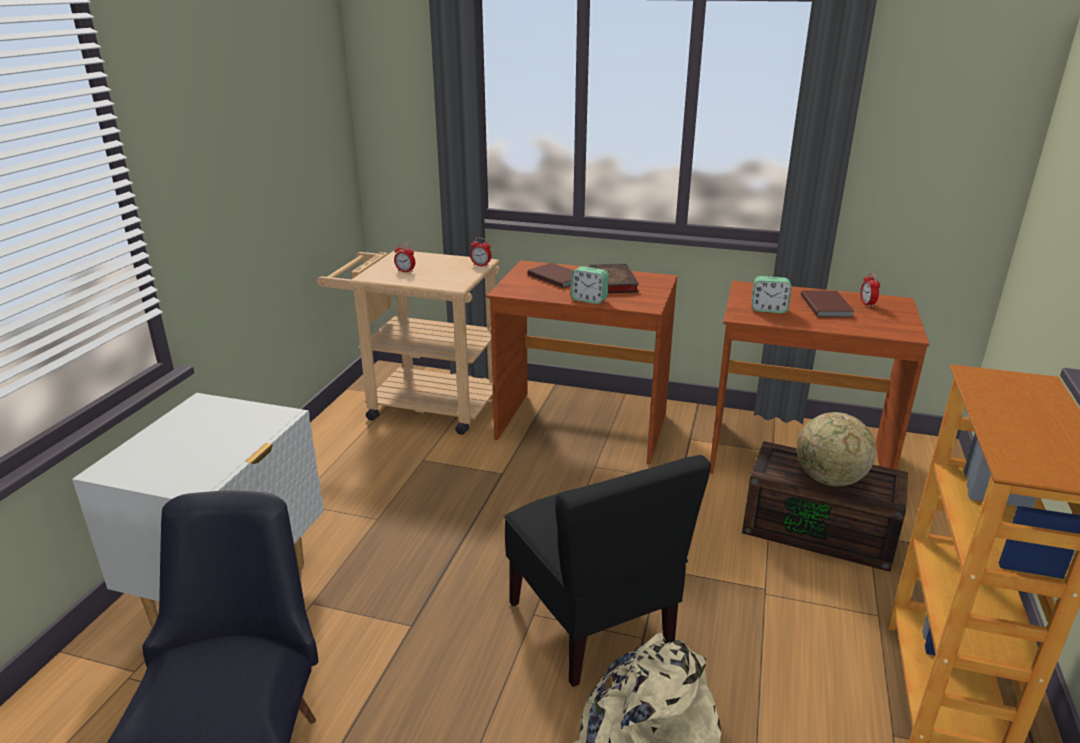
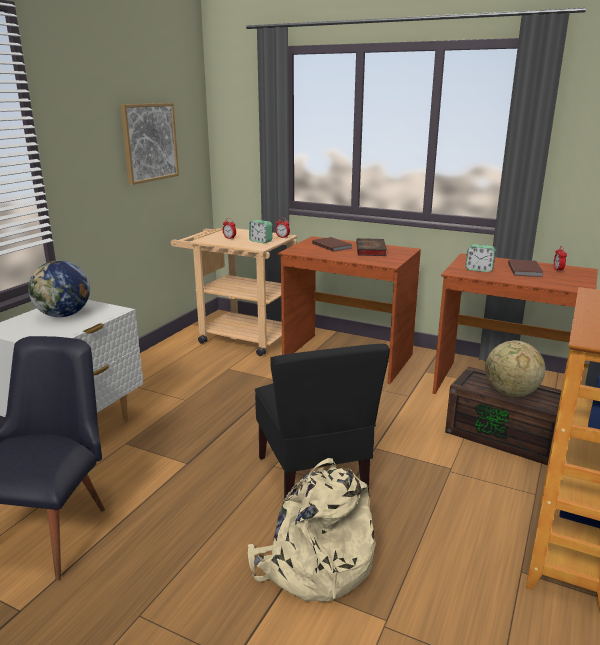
camera: 10 degrees right, 5 degrees down
alarm clock [571,266,609,304] -> alarm clock moved to [249,220,272,243]
none -> globe [28,260,90,317]
none -> picture [120,103,179,185]

